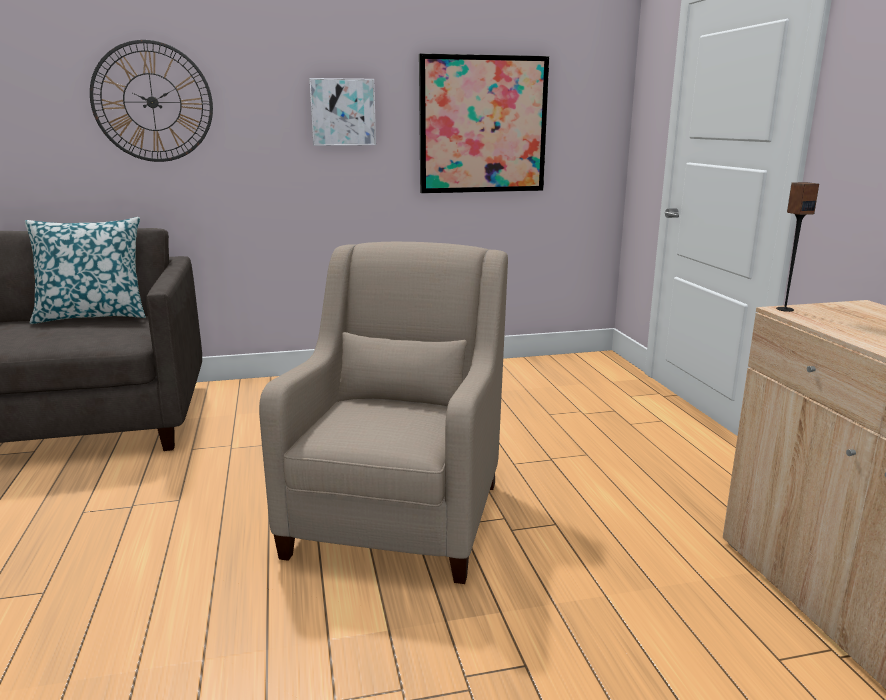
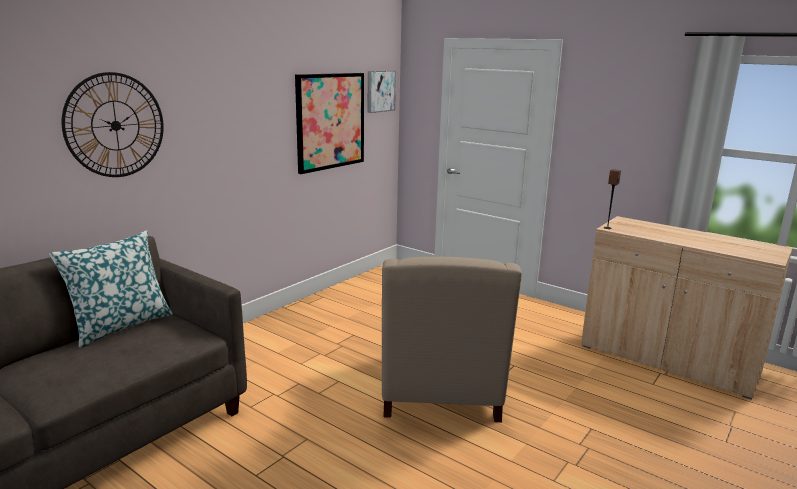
camera: 40 degrees left, 0 degrees up
beige armchair [259,242,508,584] -> beige armchair turned 150 degrees counterclockwise [382,257,522,422]
picture [309,78,376,146] -> picture moved to [368,71,396,113]

